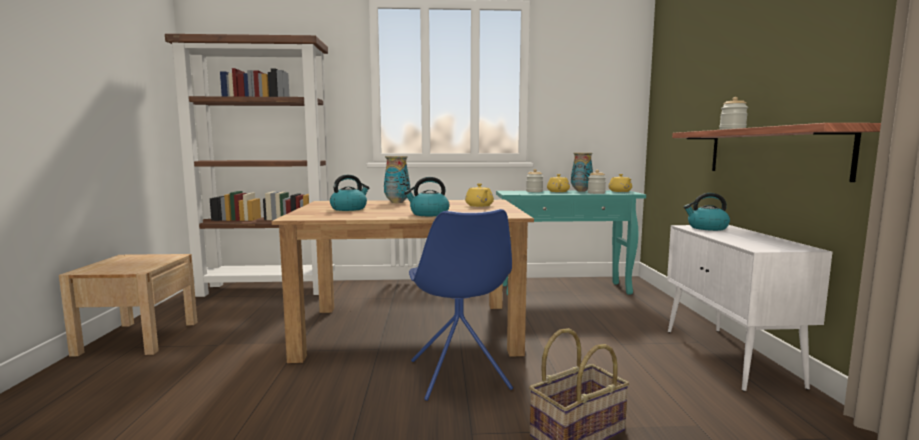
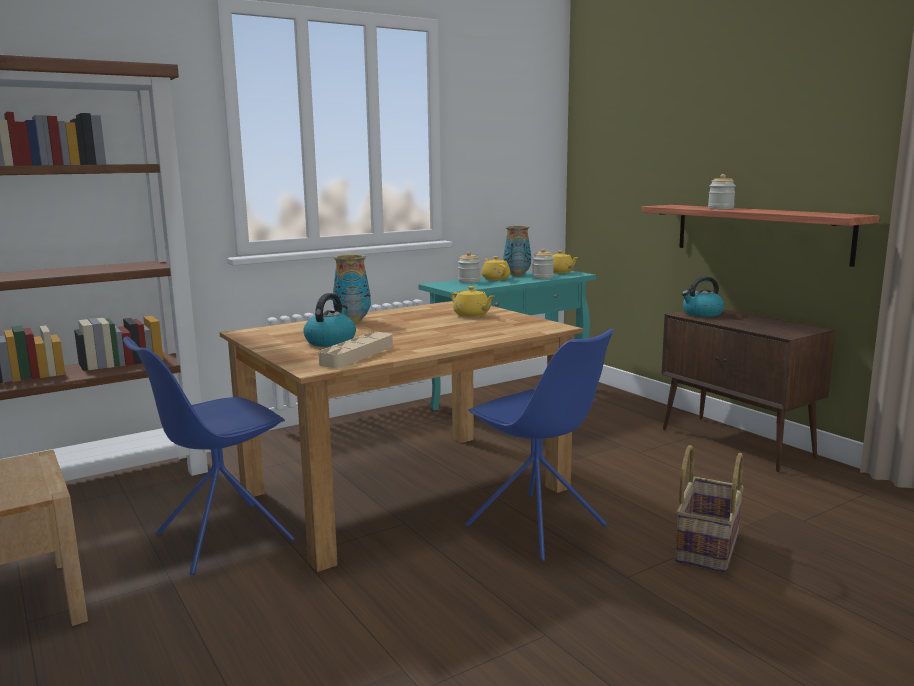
camera: 30 degrees left, 5 degrees up
kettle [404,177,449,216] -> none
white cabinet [667,225,832,392] -> brown cabinet [661,309,836,472]
none -> blue chair [123,337,295,575]
none -> beige tray [318,332,393,368]

